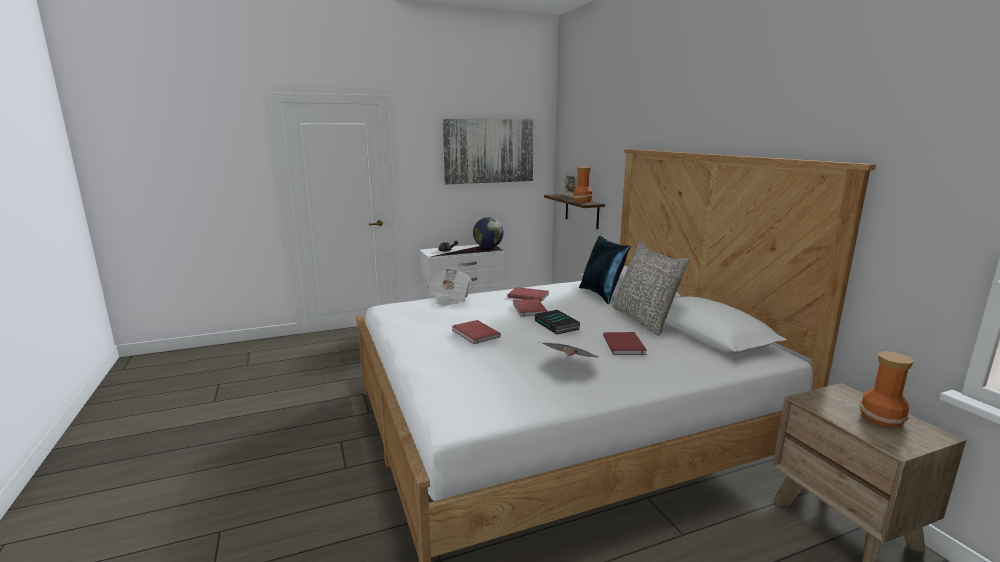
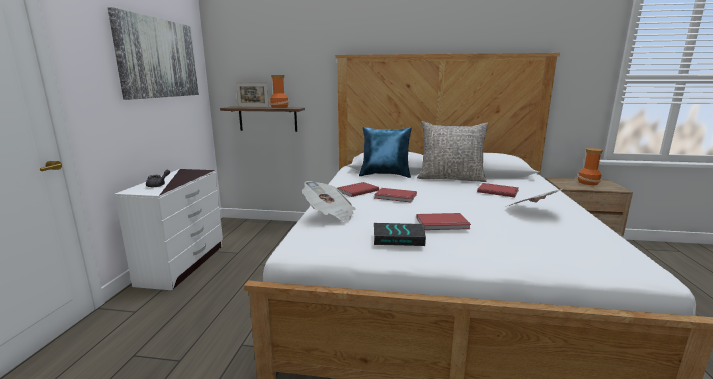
camera: 60 degrees left, 0 degrees up
globe [473,217,504,248] -> none
book [535,310,581,335] -> book moved to [374,223,426,246]

